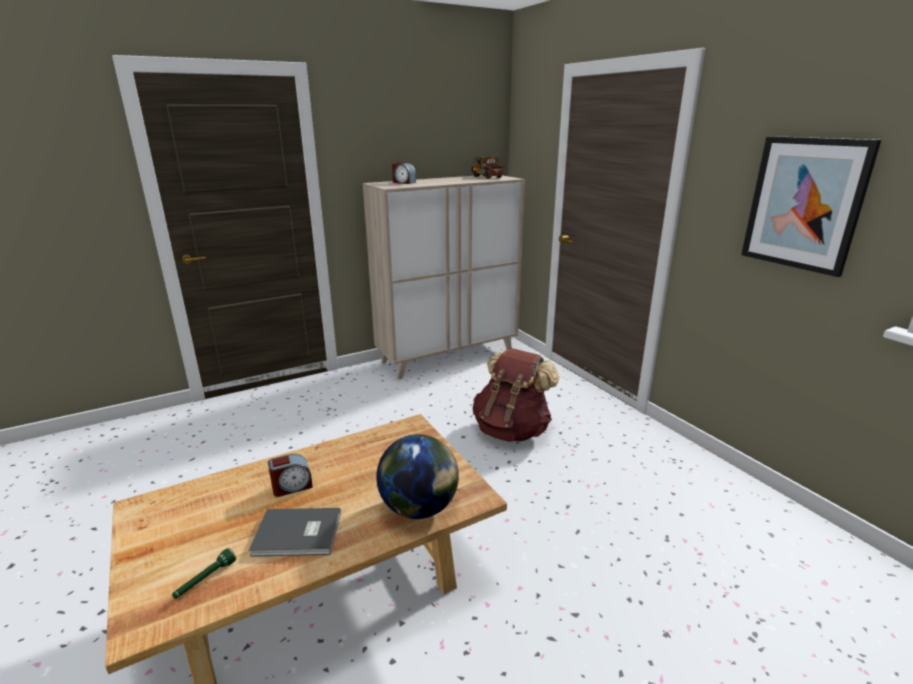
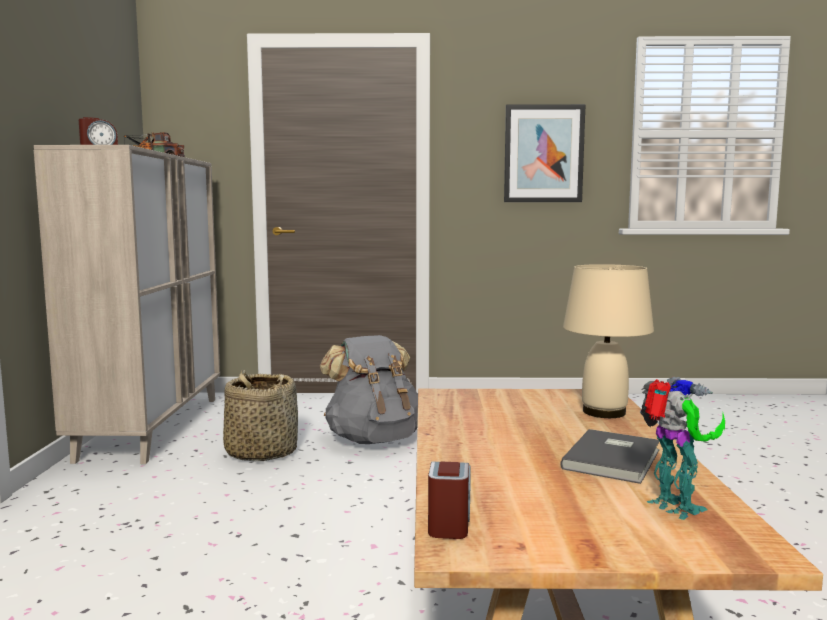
camera: 60 degrees left, 15 degrees down
green flashlight [172,548,236,599] -> toy robot [640,377,725,520]
alarm clock [268,454,313,497] -> alarm clock moved to [428,462,471,539]
globe [376,434,459,519] -> beige table lamp [563,264,654,418]
brown backpack [472,348,559,442] -> grey backpack [320,335,418,444]
none -> basket [223,370,298,461]

